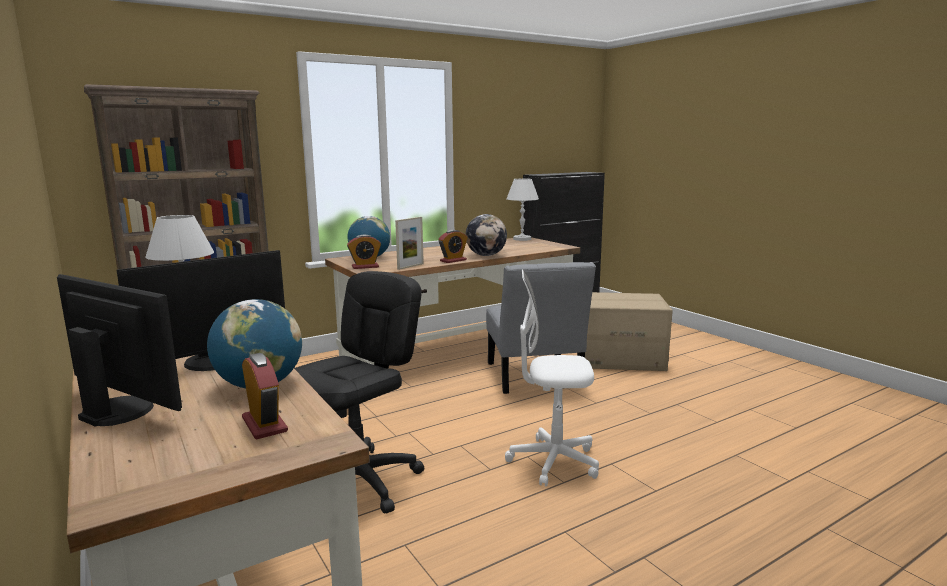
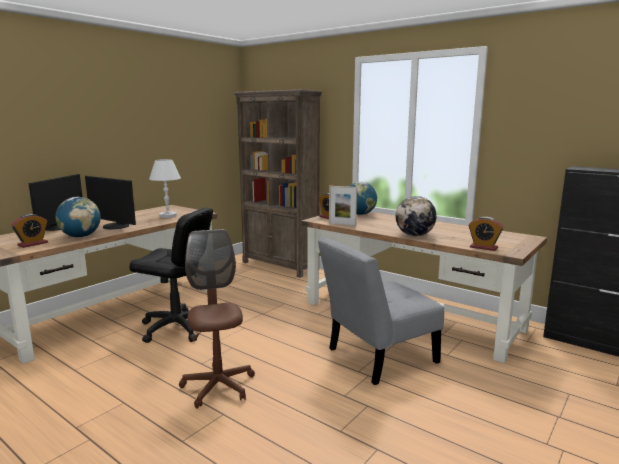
camera: 70 degrees right, 0 degrees up
alarm clock [438,230,468,263] -> alarm clock moved to [468,217,503,251]
white office chair [505,270,599,487] -> brown office chair [179,229,255,409]
white table lamp [506,178,539,241] -> none
cardboard box [585,292,673,371] -> none

